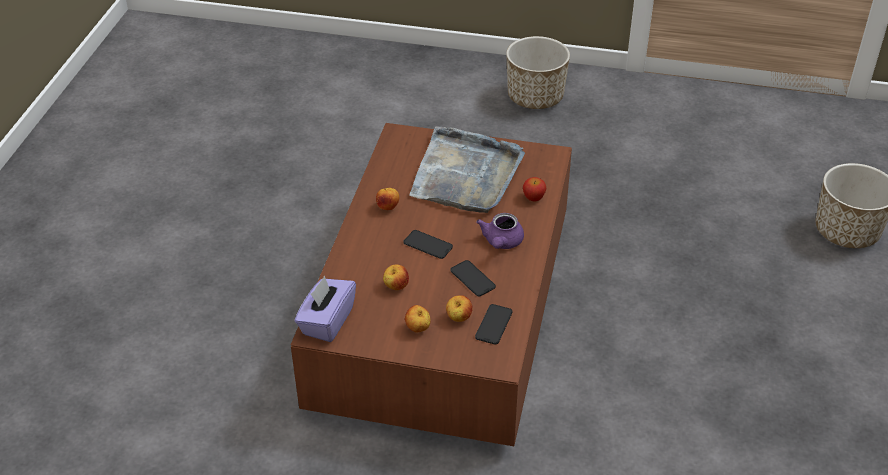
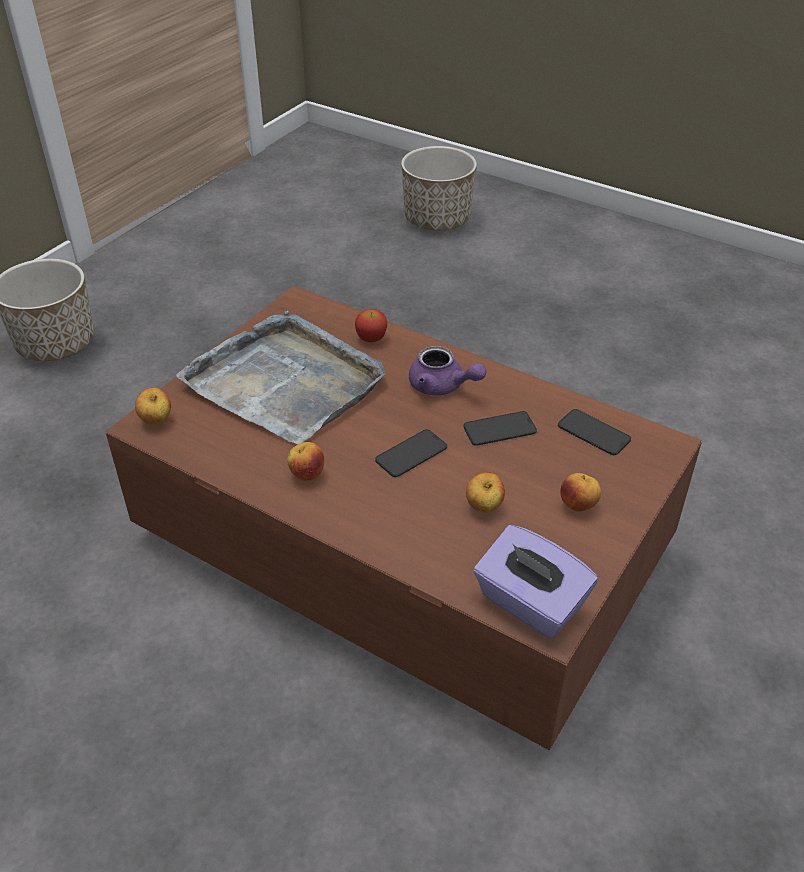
camera: 70 degrees left, 0 degrees up
apple [446,295,473,322] -> apple moved to [135,387,171,424]

